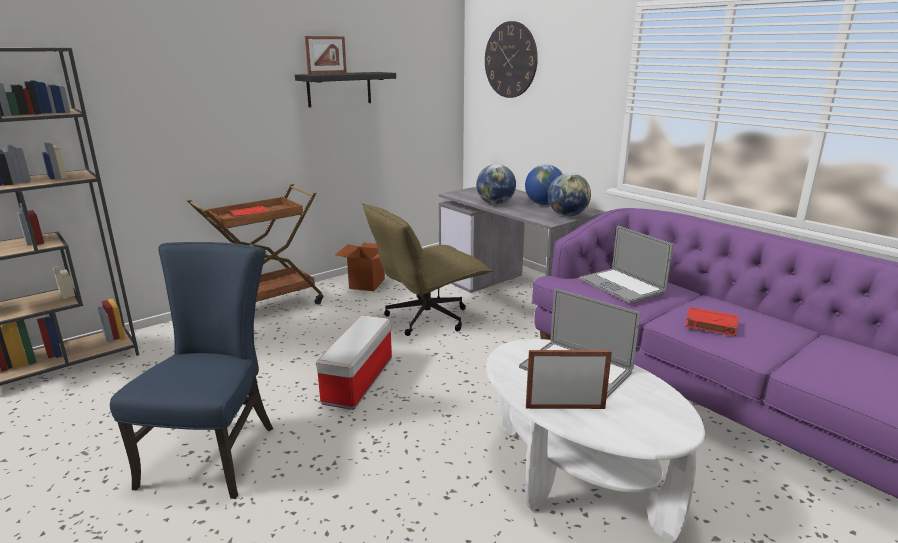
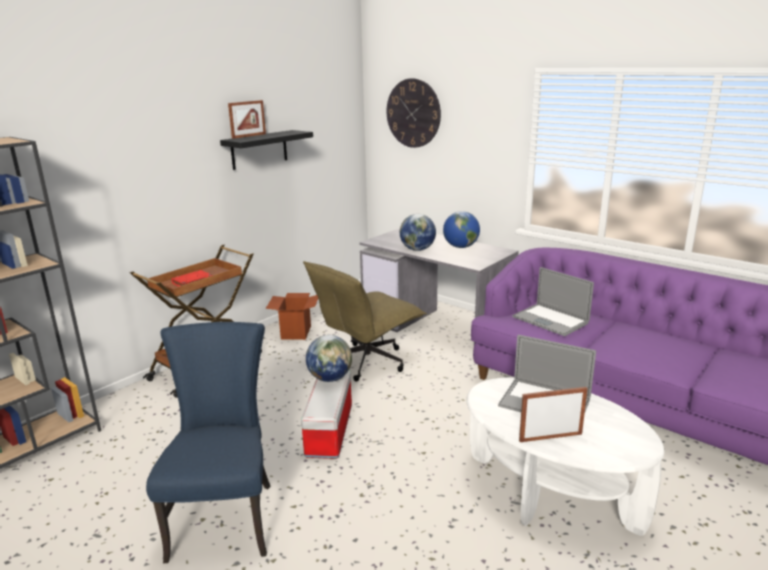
camera: 10 degrees left, 0 degrees up
globe [548,173,591,216] -> globe moved to [306,335,352,382]
red book [685,307,738,336] -> none

